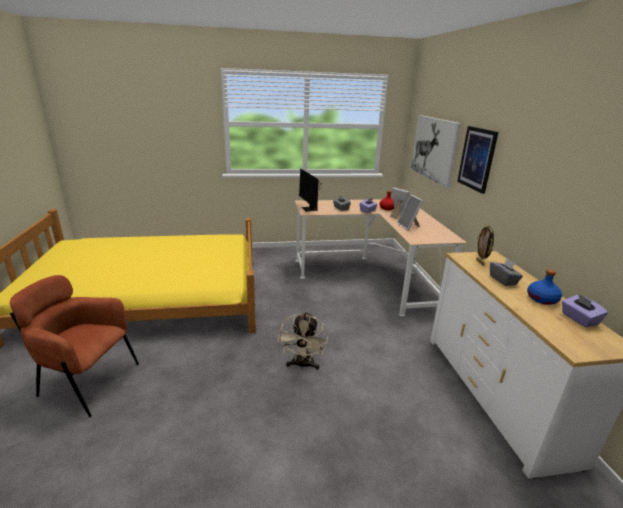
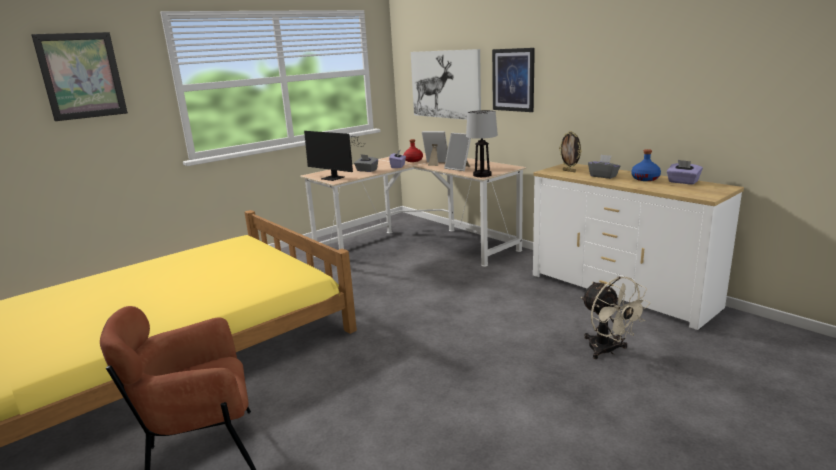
camera: 30 degrees left, 5 degrees down
beige fan [277,312,328,370] -> beige fan moved to [581,277,650,359]
none -> picture [31,32,128,121]
none -> table lamp [466,110,498,177]

